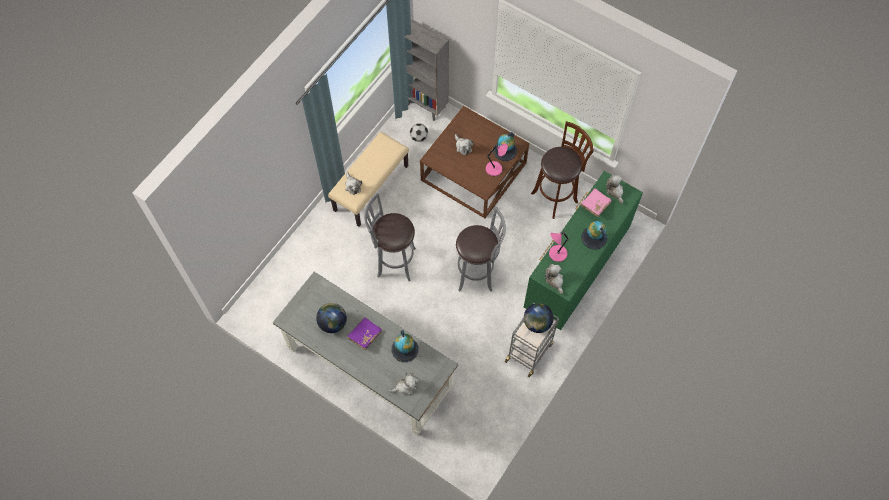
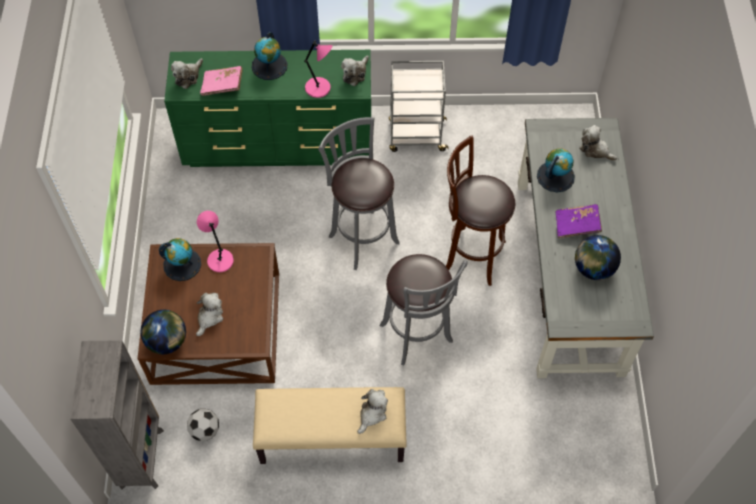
camera: 125 degrees left, 5 degrees down
globe [524,303,554,333] -> globe moved to [141,310,186,354]
brown stool [531,121,594,219] -> brown stool moved to [446,136,515,286]

